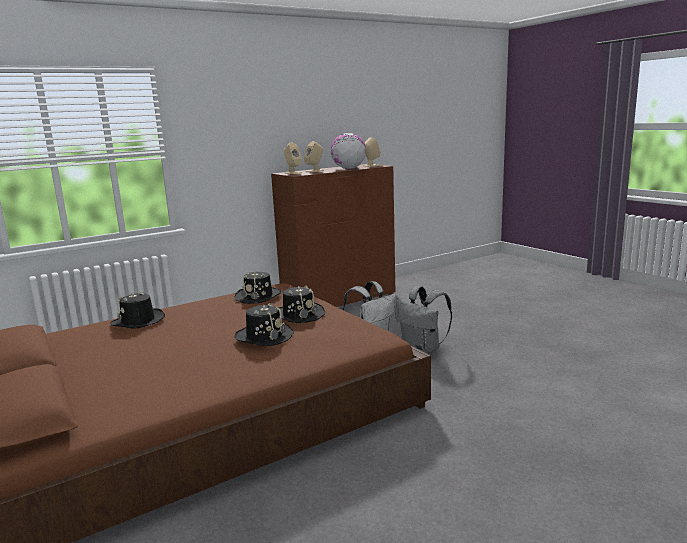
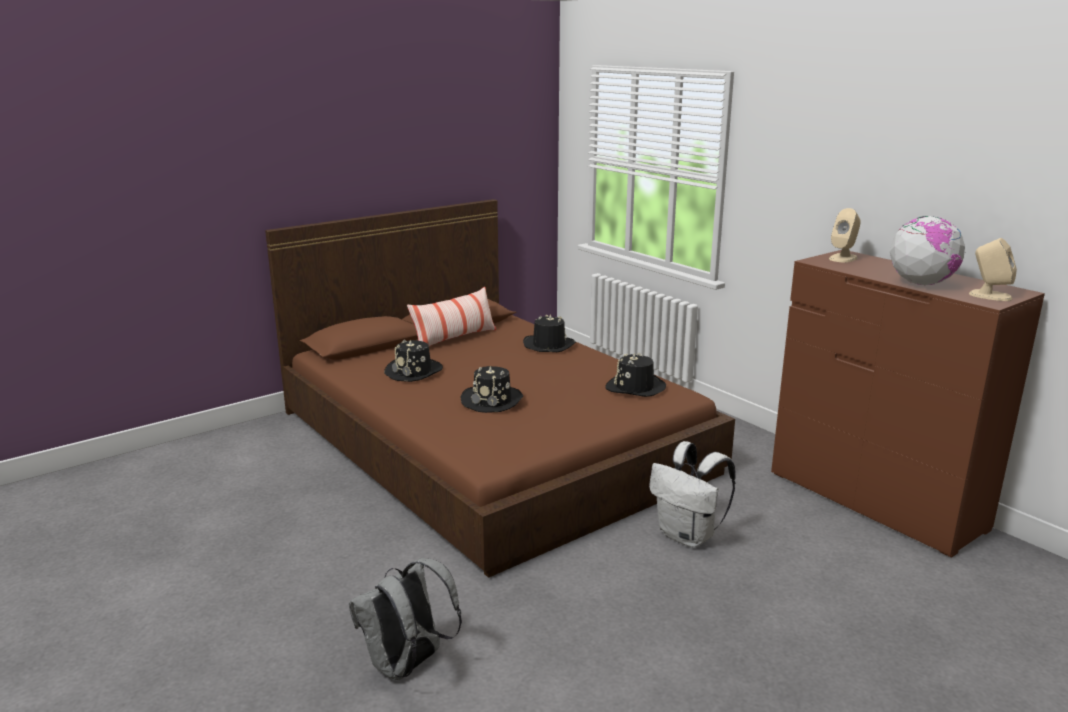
camera: 85 degrees right, 5 degrees up
black hat [279,285,325,323] -> black hat moved to [384,340,443,382]
beige speaker [304,141,324,172] -> none
grey backpack [395,286,452,354] -> grey backpack moved to [349,558,462,680]
none -> pillow [407,287,496,346]

